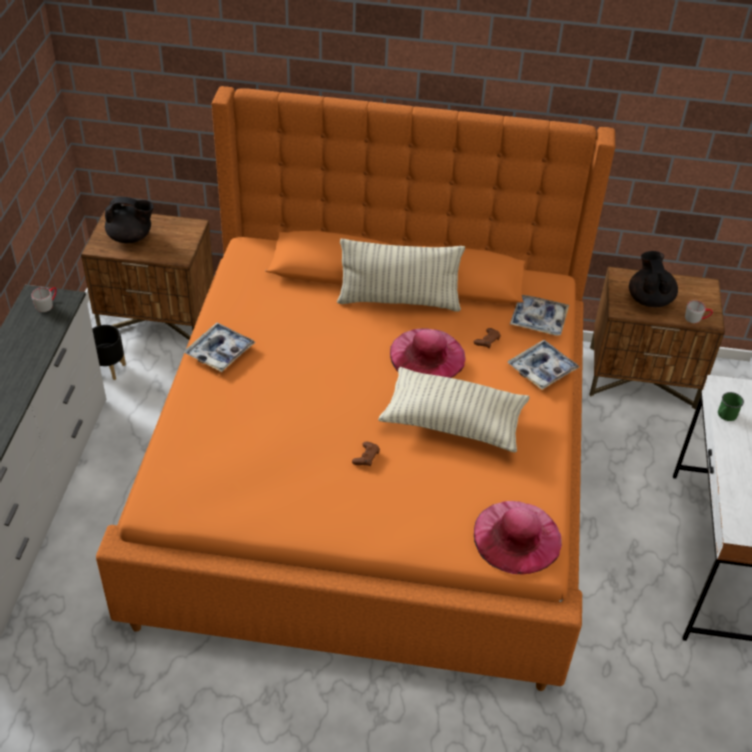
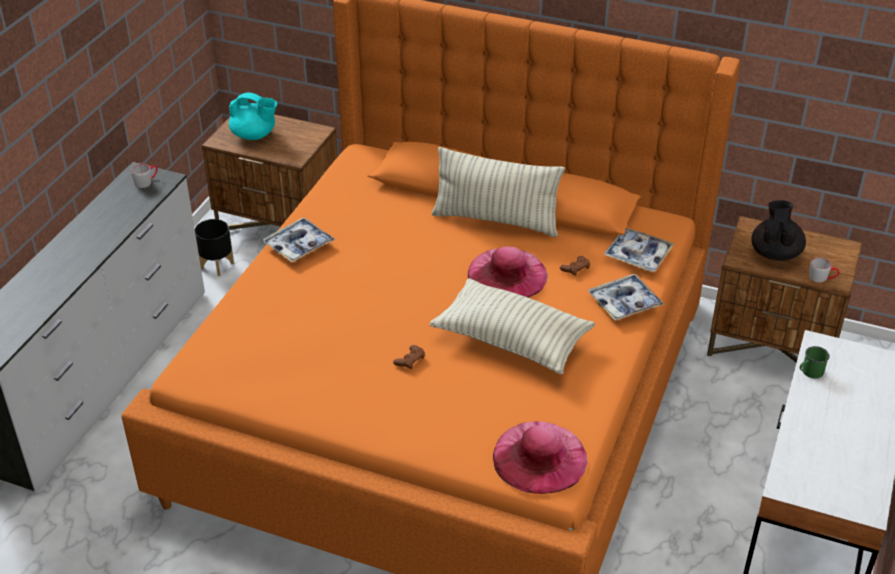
camera: 15 degrees right, 5 degrees down
black teapot [105,197,154,243] -> turquoise teapot [229,92,277,140]

